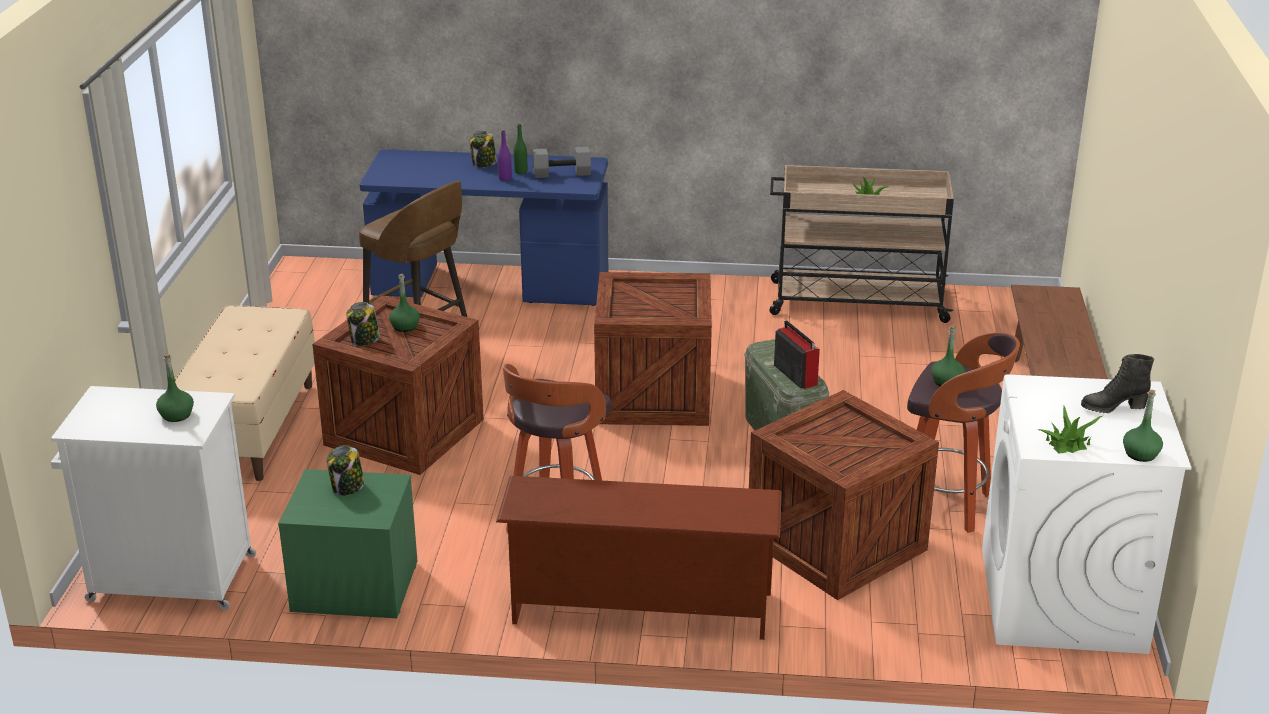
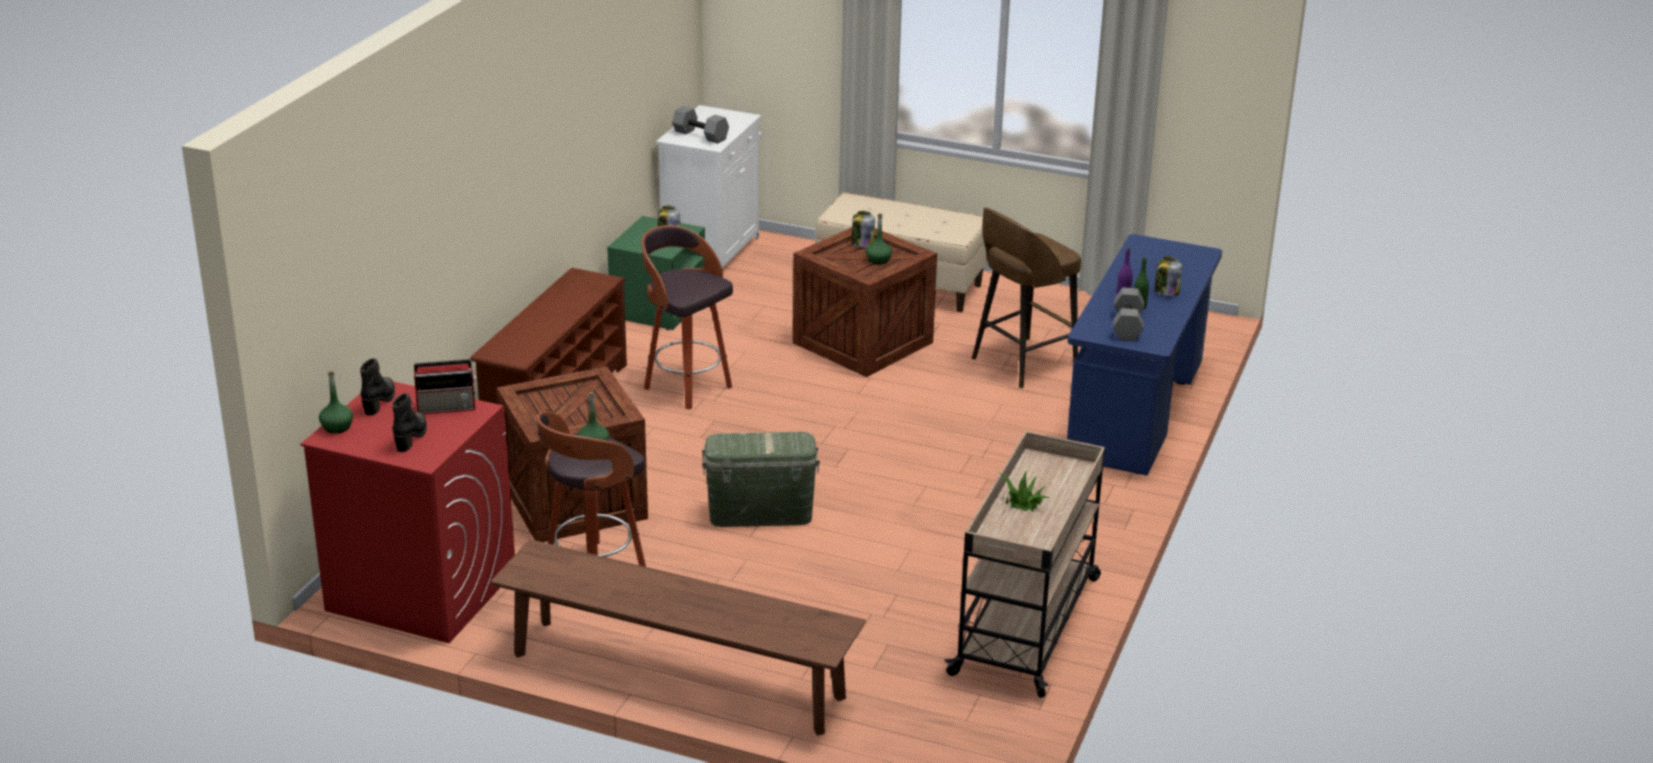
camera: 105 degrees right, 0 degrees up
green bottle [156,354,194,422] -> grey dumbbell [672,106,729,144]
crate [594,272,712,426] -> none
radio [774,320,820,389] -> radio moved to [414,359,476,414]
white washing machine [982,374,1192,654] -> red washing machine [301,381,515,643]
potted plant [1038,406,1102,454] -> black boot [360,358,395,416]

